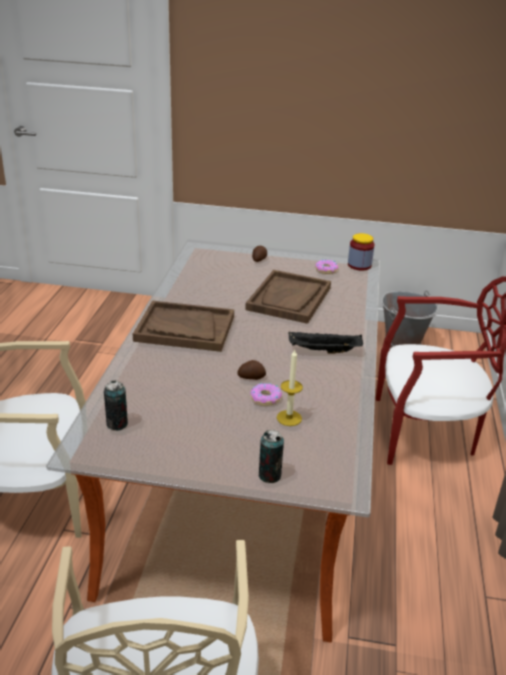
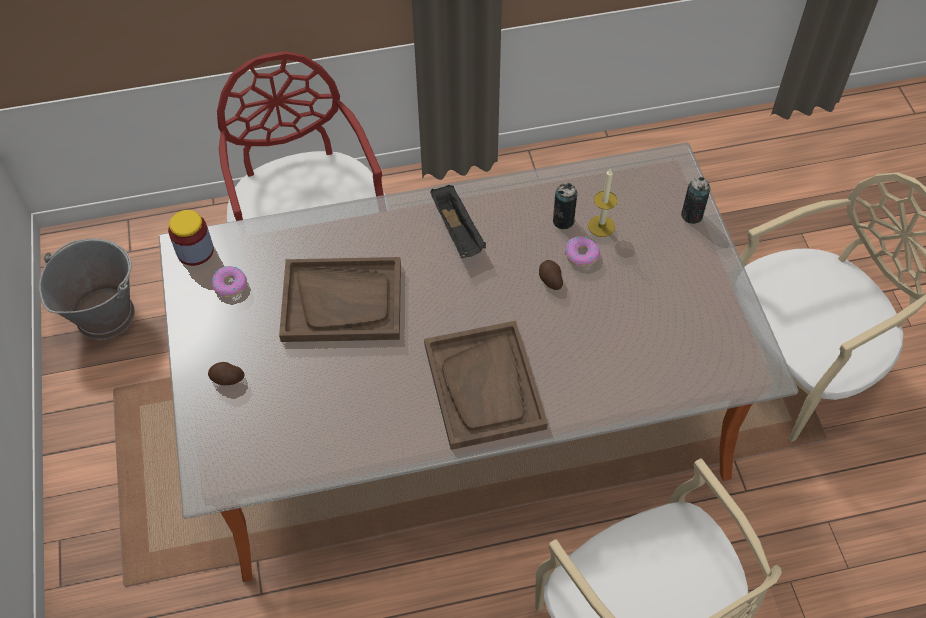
camera: 110 degrees left, 25 degrees up
can [104,380,128,430] -> can moved to [553,183,577,229]

